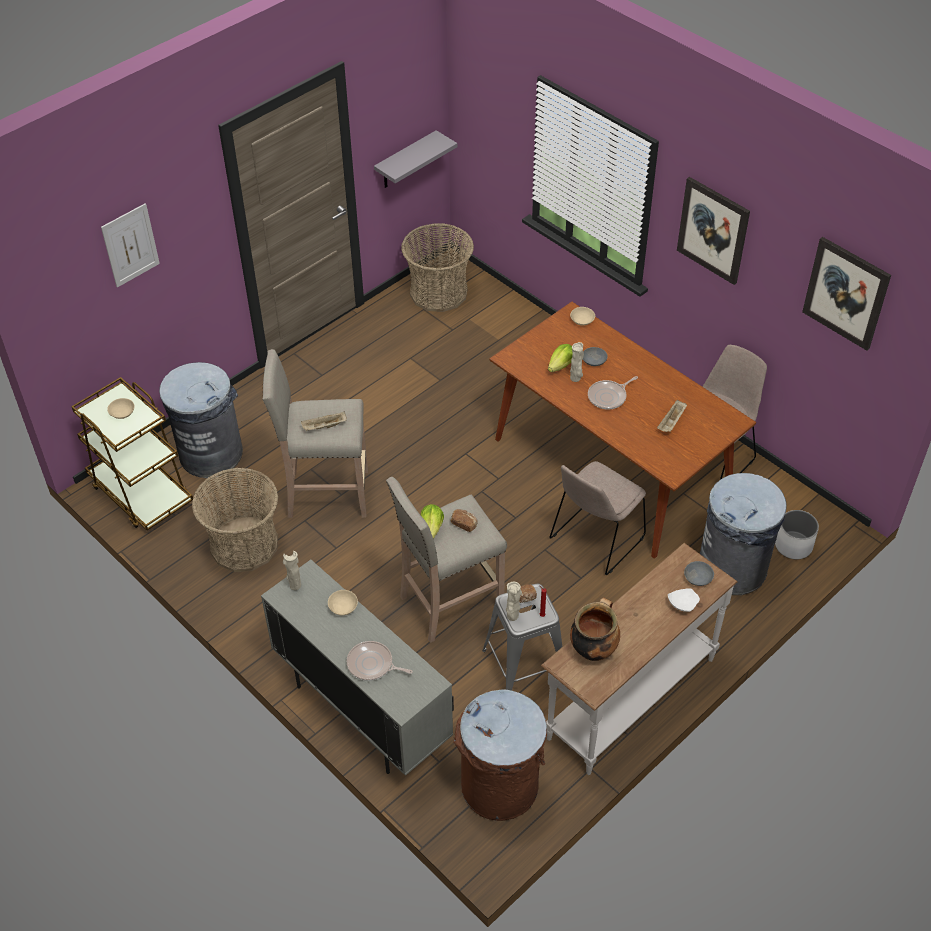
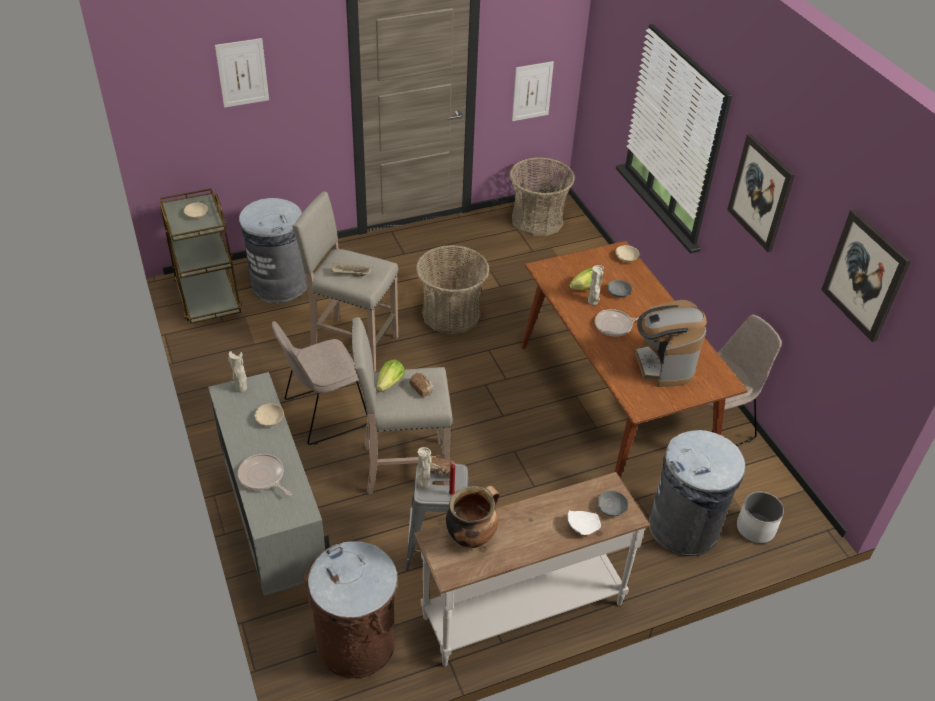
camera: 20 degrees right, 5 degrees down
basket [192,468,279,572] -> basket moved to [416,245,490,334]
grey shelf [374,130,457,188] -> picture [512,61,554,121]
beige chair [549,461,646,575] -> beige chair moved to [272,321,367,445]
beige tray [657,400,687,432] -> coffee machine [635,300,707,387]

